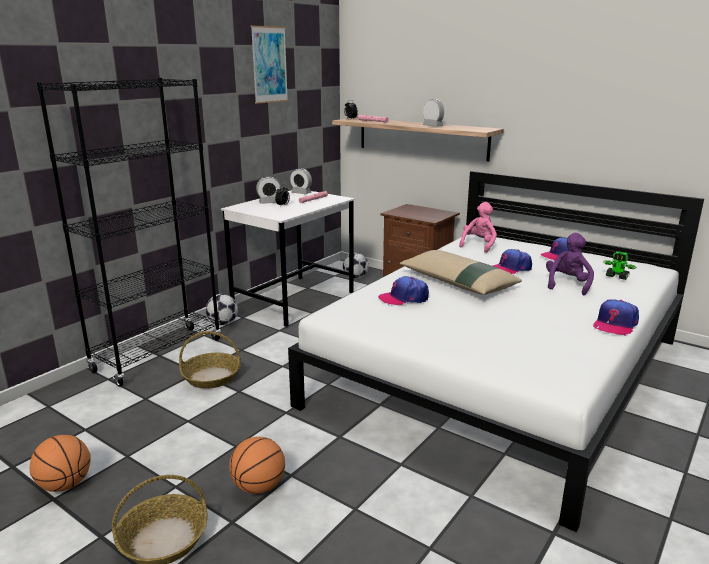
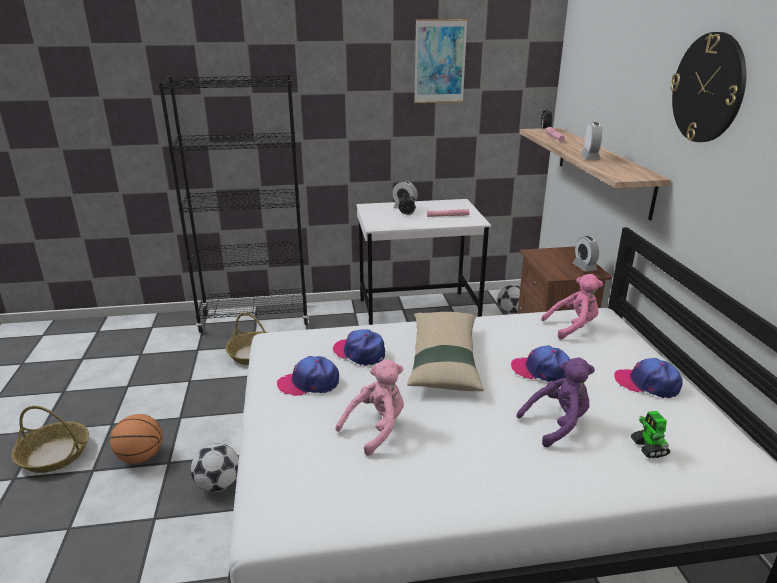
camera: 45 degrees right, 5 degrees up
basketball [30,435,91,492] -> none
football [206,294,238,325] -> football moved to [191,443,239,492]
alarm clock [290,168,312,194] -> alarm clock moved to [573,236,599,272]
cap [593,299,639,335] -> cap moved to [277,356,339,396]
none -> pink plush toy [335,359,404,456]
none -> wall clock [670,32,746,142]

